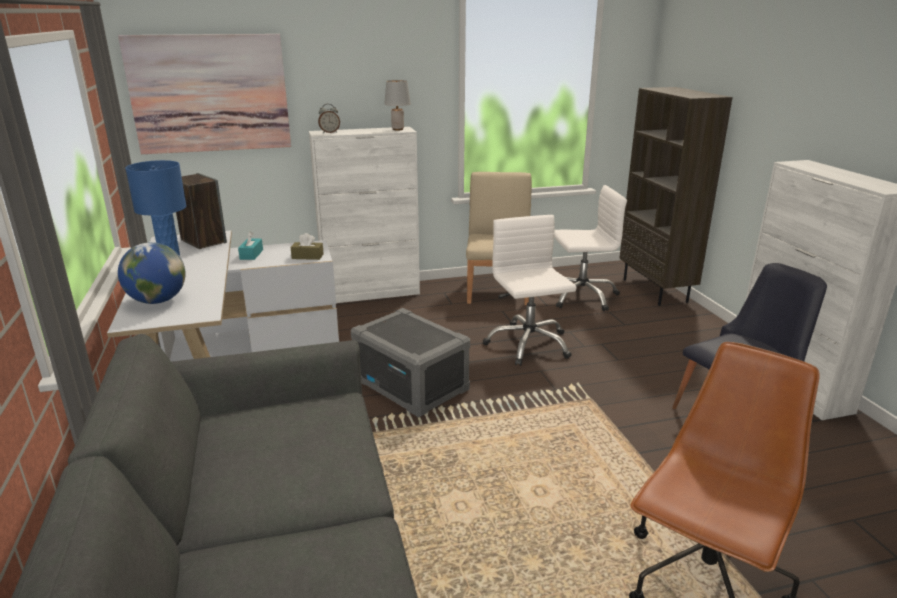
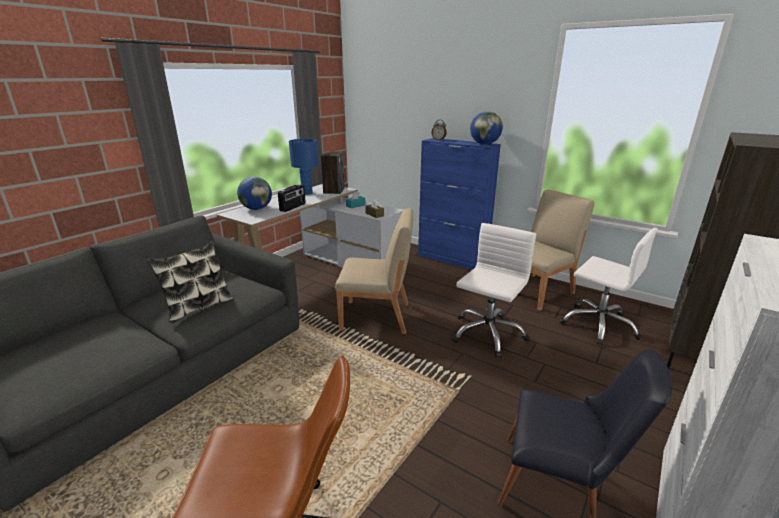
camera: 50 degrees right, 0 degrees up
picture [118,34,291,154] -> none
white cabinet [309,127,420,303] -> blue cabinet [418,138,501,270]
grey storage box [351,308,470,417] -> beige chair [335,208,413,334]
grey table lamp [384,80,411,130] -> globe [470,111,503,145]
none -> pillow [147,241,233,324]
none -> radio [278,184,306,212]

